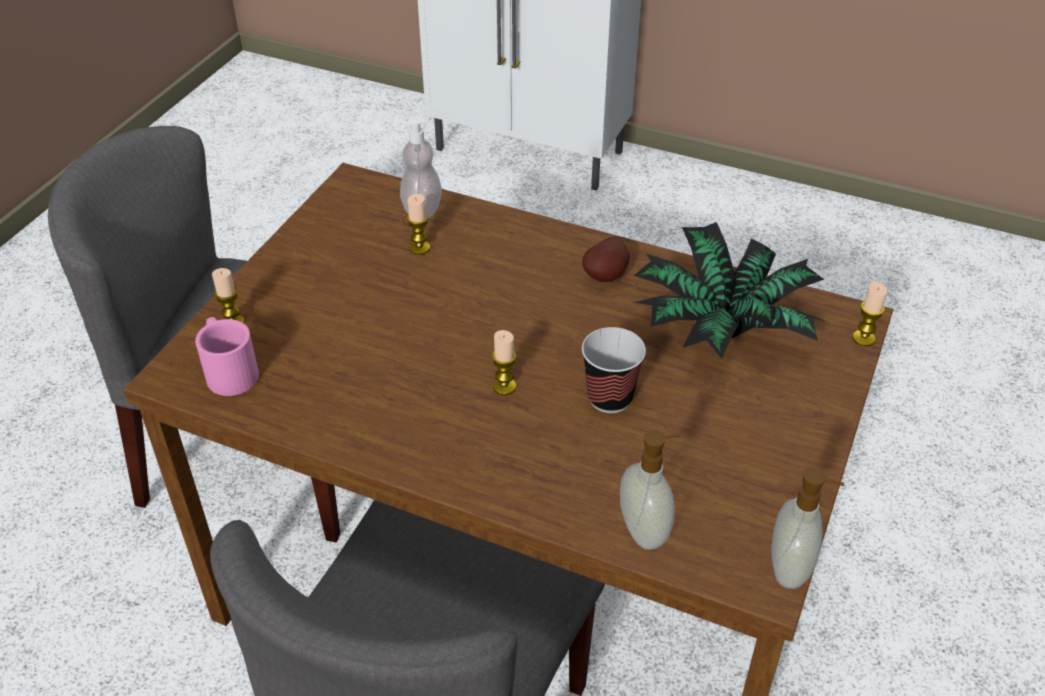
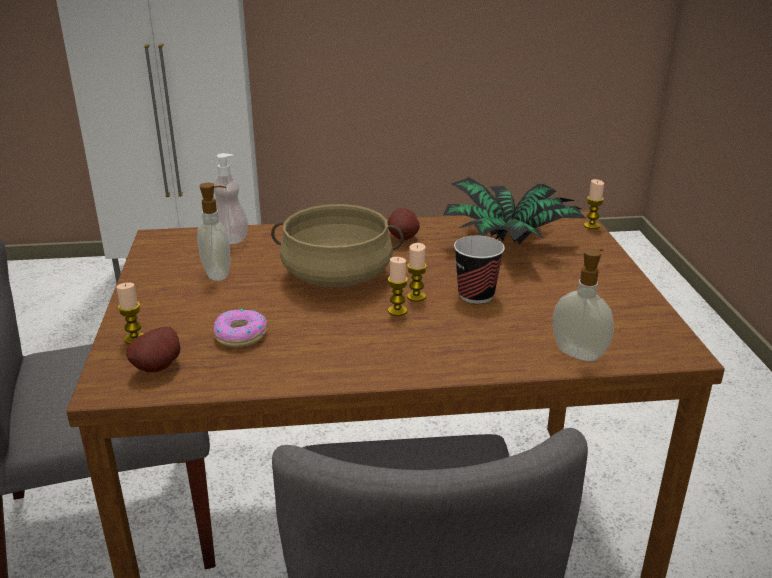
camera: 30 degrees left, 15 degrees down
pink mug [195,317,259,396] -> potato [126,327,180,373]
candle [407,194,430,255] -> candle moved to [407,243,427,302]
soap dispenser [771,467,844,589] -> soap dispenser moved to [197,183,230,281]
none -> donut [214,309,267,347]
none -> beige cooking pot [271,204,404,287]

